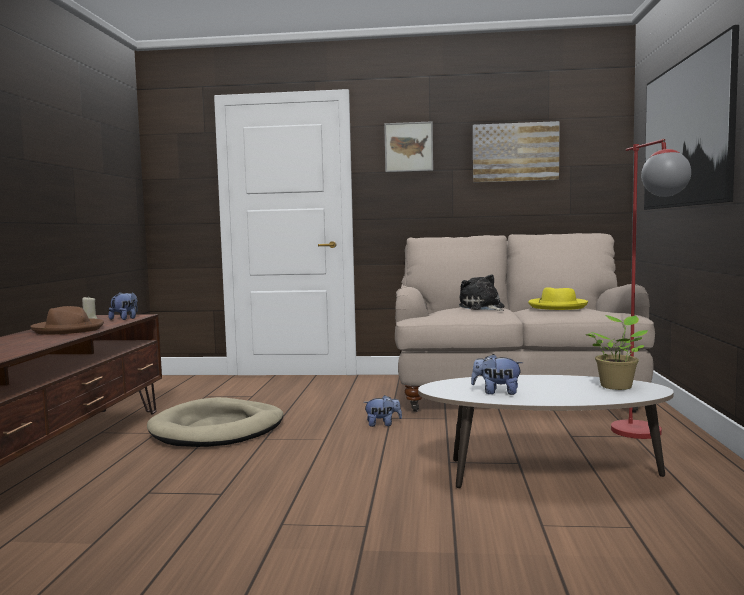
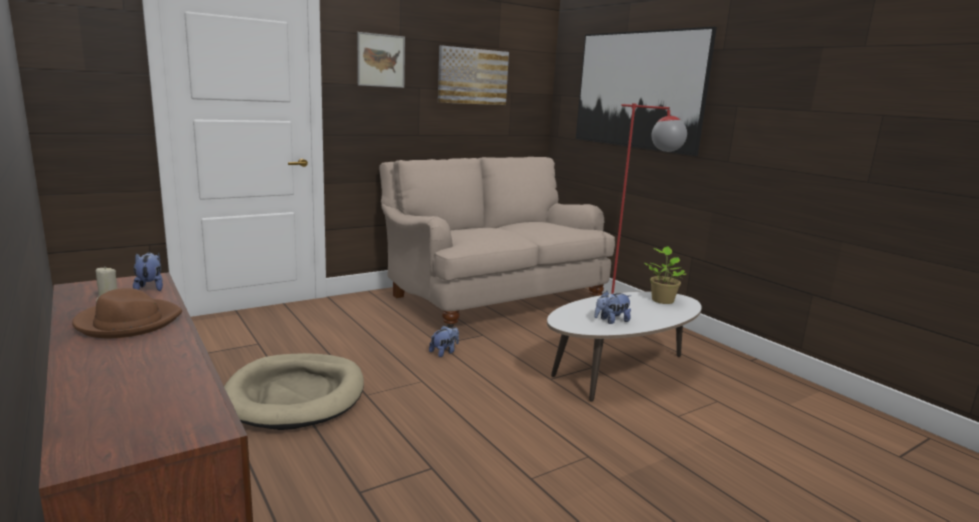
camera: 40 degrees left, 10 degrees up
plush toy [459,274,504,311] -> none
yellow hat [528,287,588,310] -> none

